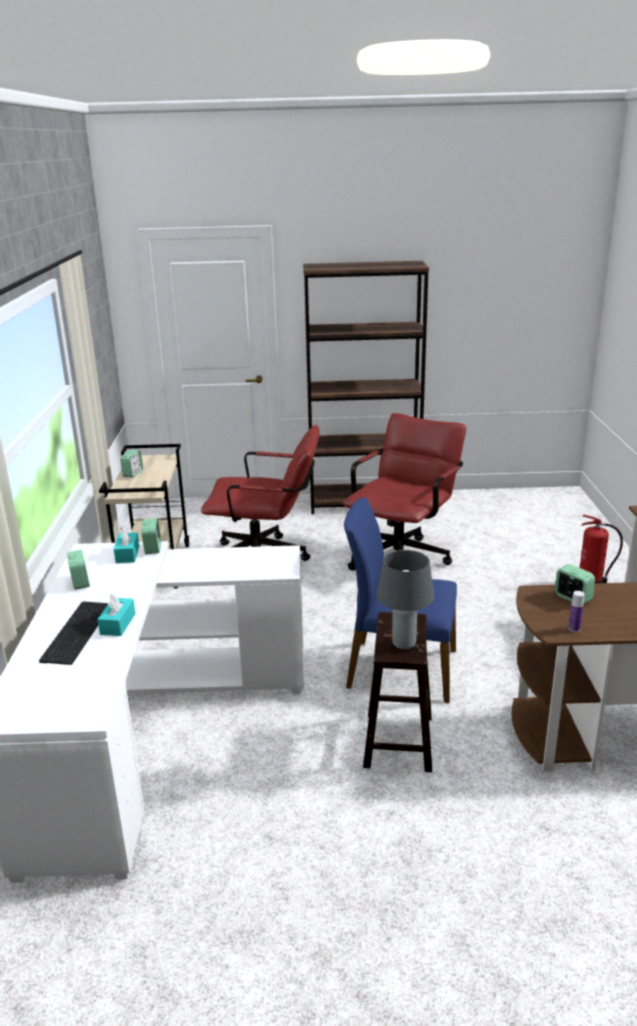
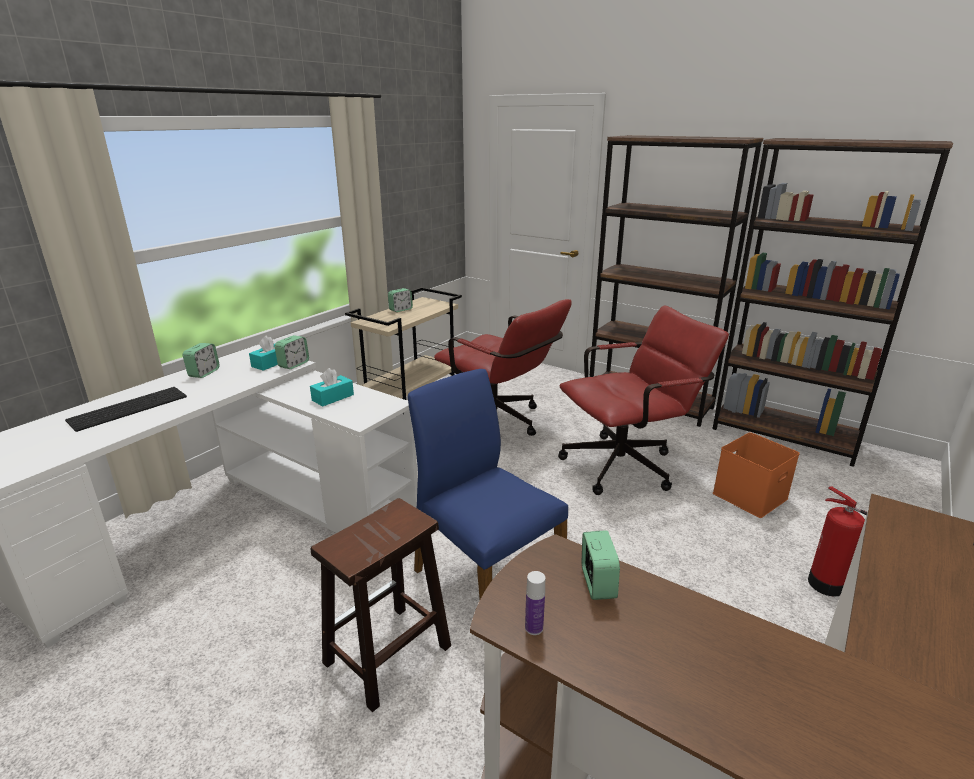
camera: 35 degrees right, 0 degrees up
turquoise tissue box [97,593,135,636] -> turquoise tissue box moved to [310,368,354,406]
grey table lamp [377,550,434,650] -> none
none -> brown bookcase [713,138,953,467]
none -> orange storage box [713,432,800,518]

